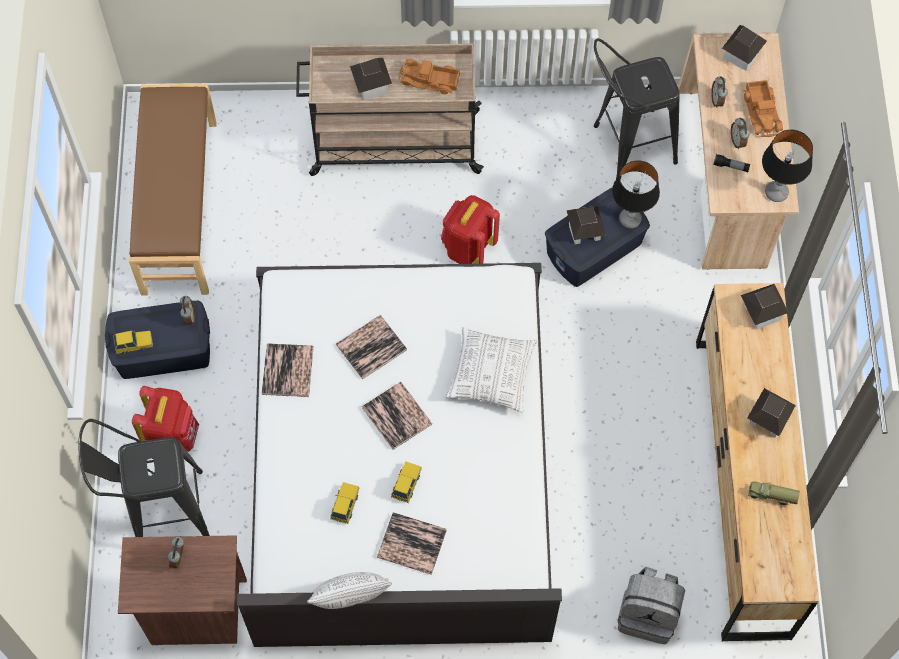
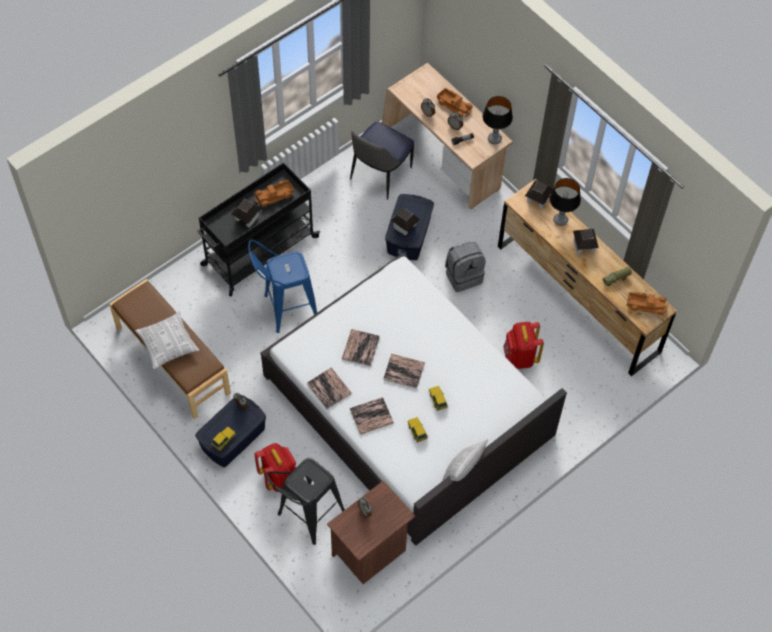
camera: 40 degrees left, 5 degrees down
beige cart [296,43,484,176] -> black cart [197,162,320,296]
book [377,512,447,575] -> book moved to [350,397,394,435]
red backpack [441,195,500,264] -> red backpack moved to [503,322,544,369]
pillow [445,327,537,413] -> pillow moved to [135,311,199,369]
black stool [594,38,680,180] -> chair [350,122,414,200]
table lamp [612,160,660,228] -> table lamp moved to [549,178,581,226]
grey backpack [618,567,685,644] -> grey backpack moved to [445,242,485,292]
toy house [722,25,767,71] -> none
none -> blue stool [248,240,317,333]
none -> toy truck [627,292,668,315]

